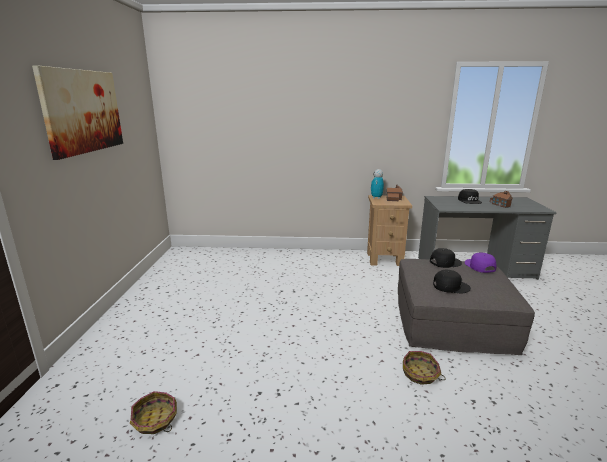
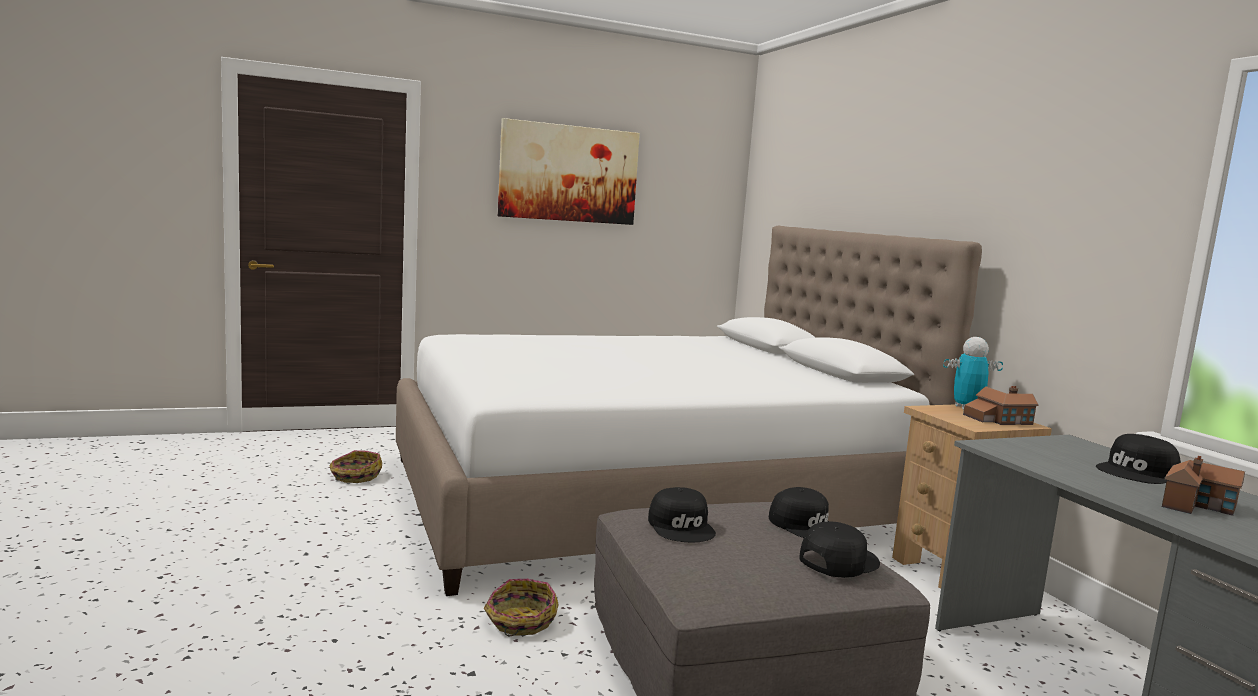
camera: 65 degrees right, 10 degrees down
purple cap [465,253,497,273] -> black cap [799,522,880,578]
none -> white bed [396,226,982,596]

